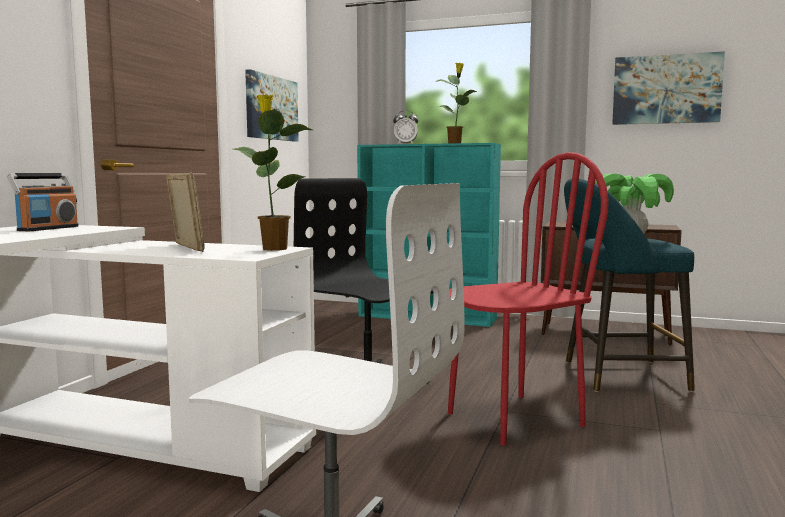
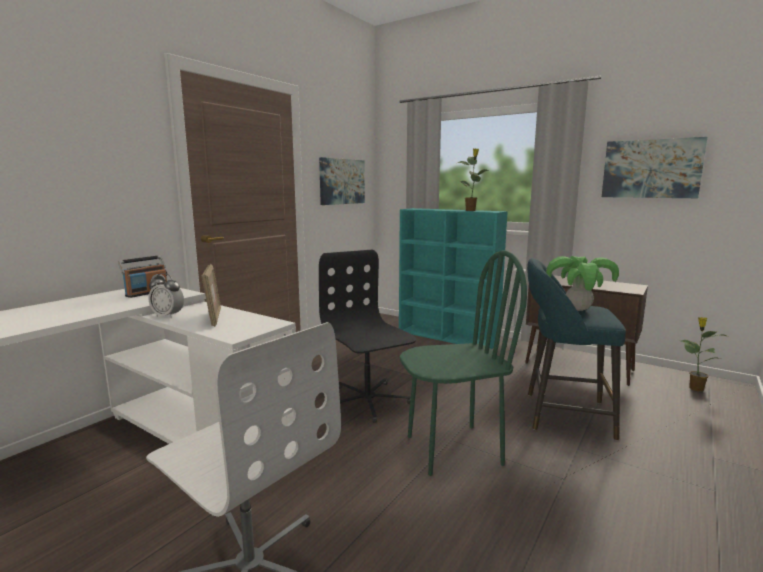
camera: 15 degrees right, 5 degrees up
potted plant [233,94,313,251] -> potted plant moved to [681,317,728,392]
alarm clock [393,110,419,144] -> alarm clock moved to [148,273,184,318]
red chair [448,152,609,446] -> green chair [400,250,527,476]

